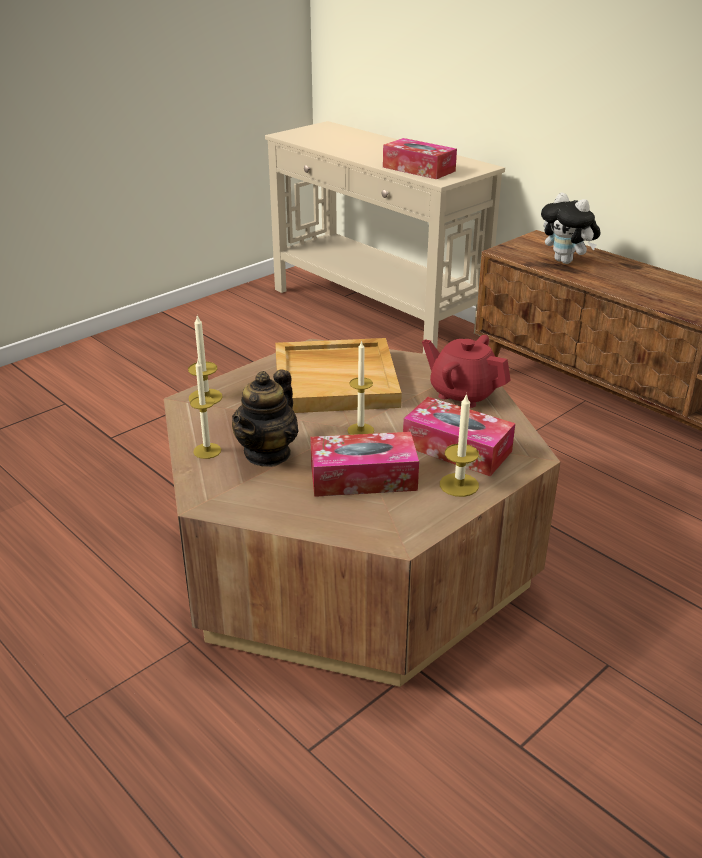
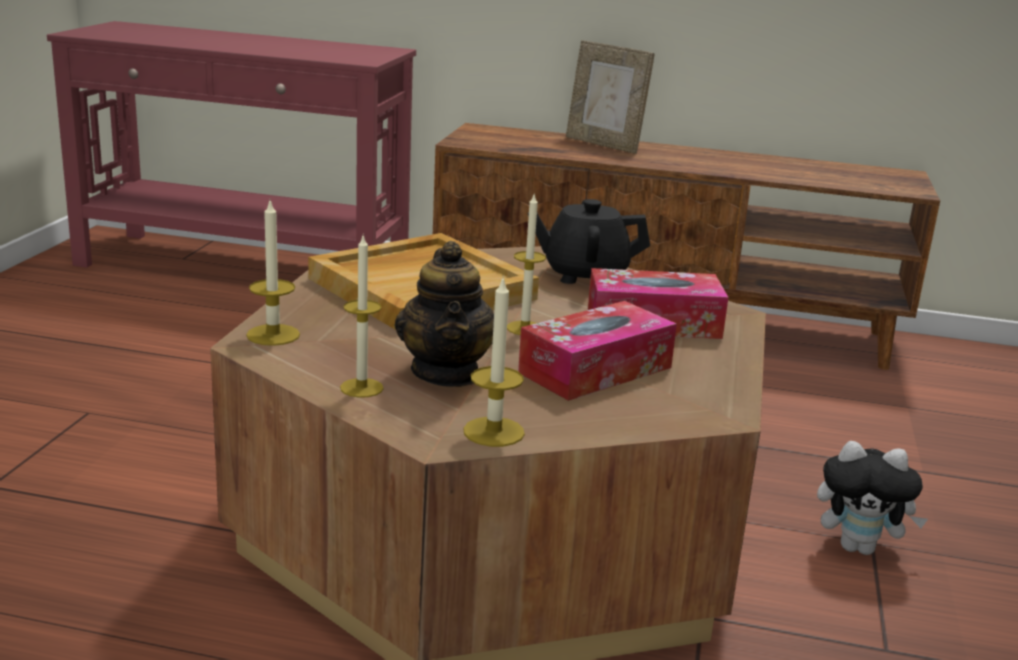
camera: 35 degrees left, 10 degrees down
beige console table [265,121,505,354] -> red console table [47,21,416,268]
tissue box [383,138,457,179] -> none
red teapot [422,335,511,408] -> black teapot [528,199,650,284]
candle [440,393,479,497] -> candle moved to [463,276,525,447]
plush toy [541,193,601,264] -> plush toy moved to [817,441,928,555]
none -> picture frame [566,40,654,154]

